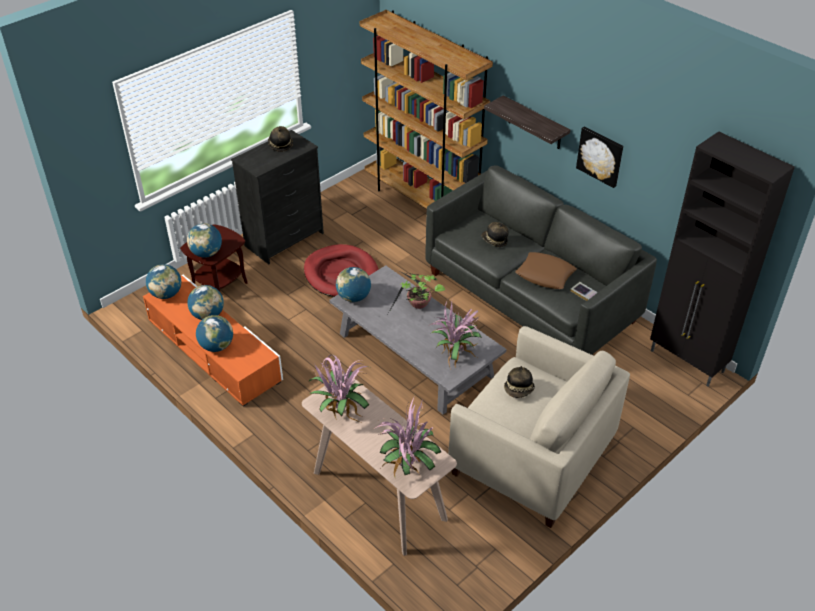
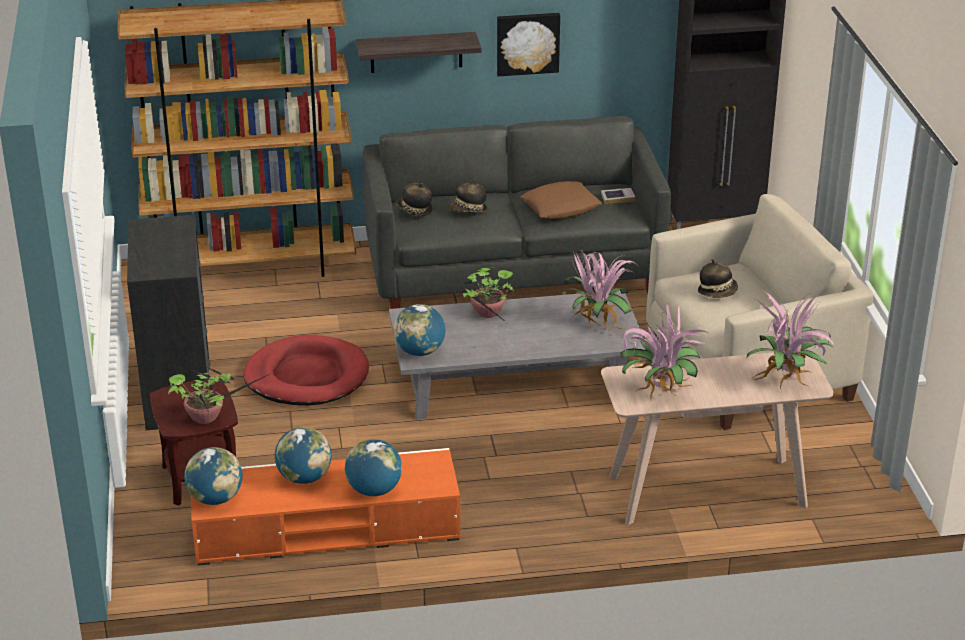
camera: 55 degrees left, 10 degrees down
globe [187,223,222,258] -> potted plant [168,366,271,424]
hat [268,126,293,152] -> hat moved to [396,183,433,216]

